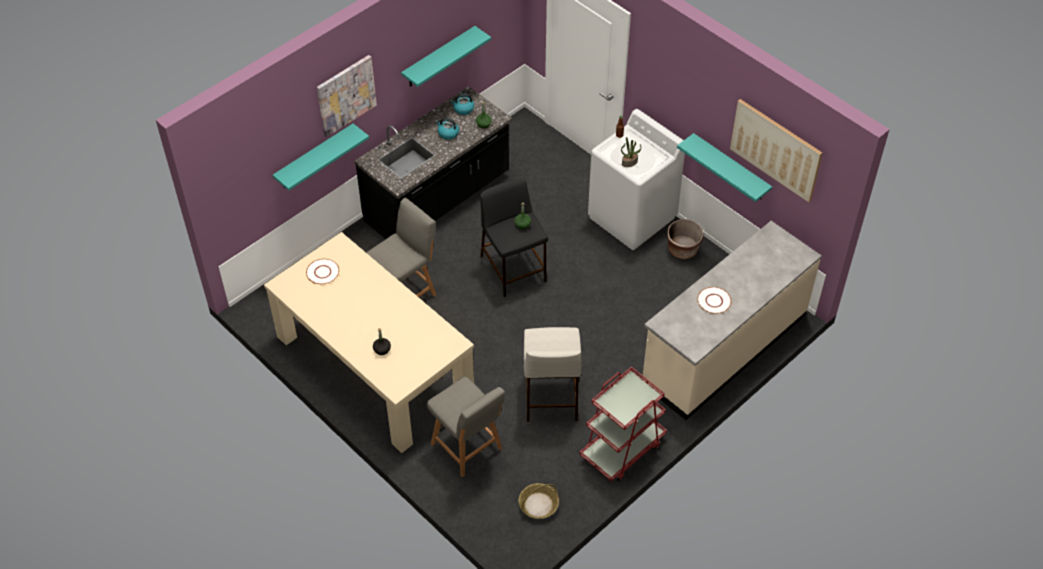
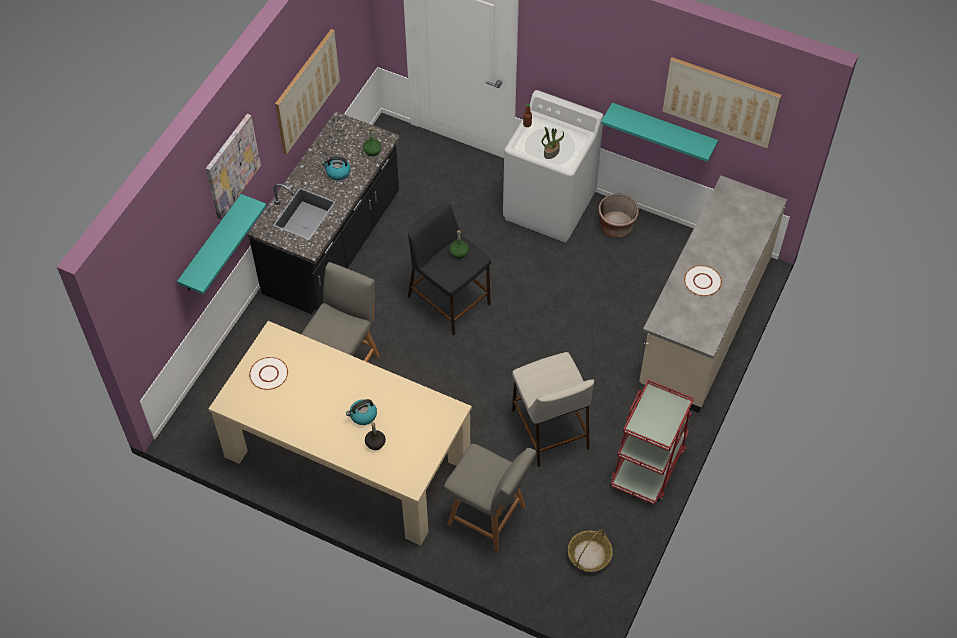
camera: 20 degrees left, 5 degrees up
turquoise shelf [401,26,491,87] -> picture [275,29,340,154]
kettle [450,94,474,115] -> kettle moved to [346,399,377,425]

